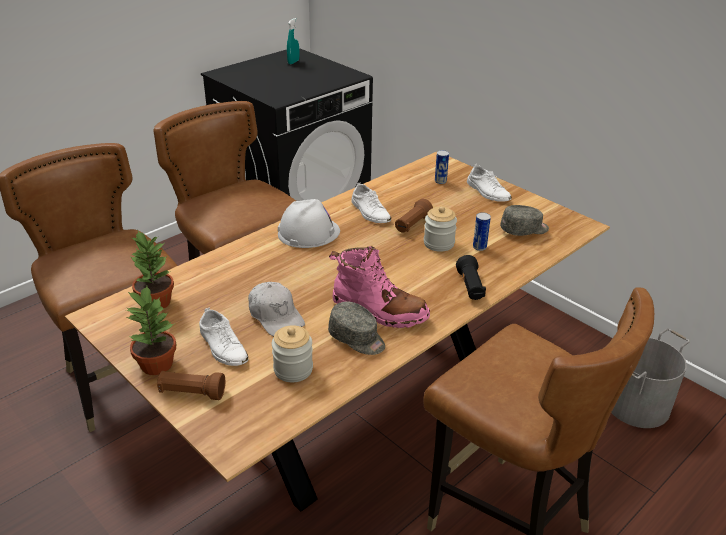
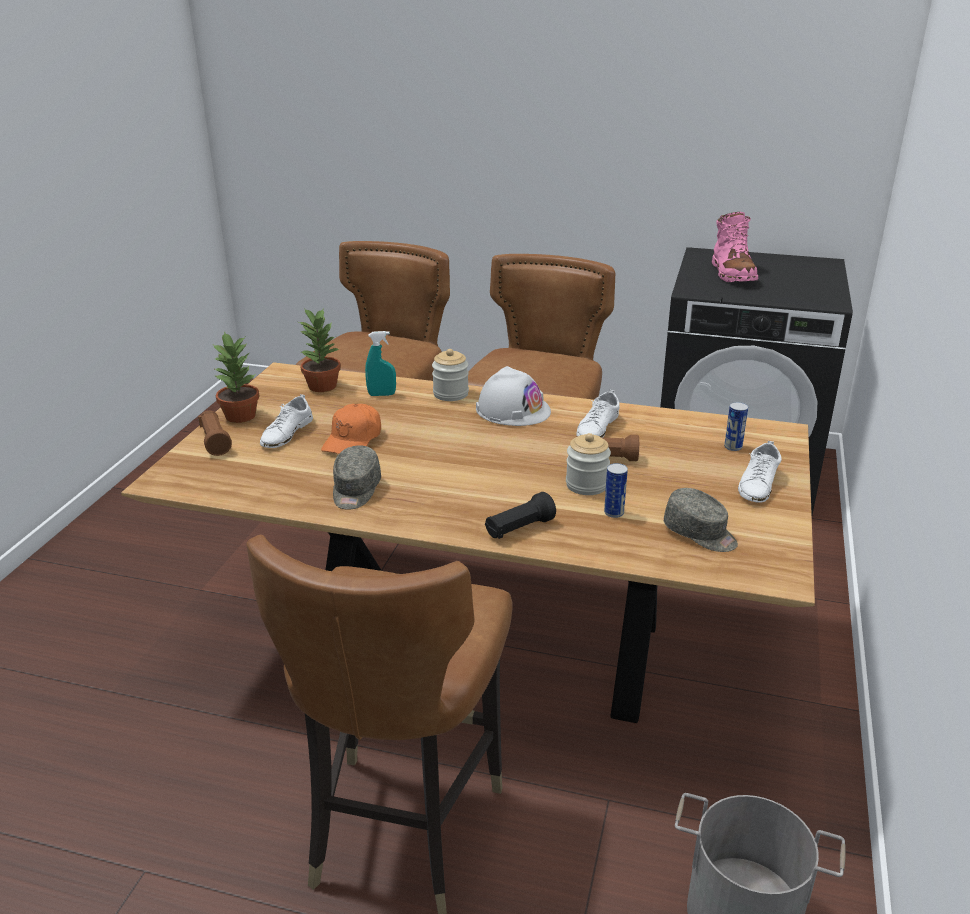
camera: 60 degrees right, 5 degrees down
white cap [248,282,305,336] -> orange cap [321,404,381,454]
jar [272,325,313,382] -> jar moved to [432,349,469,401]
turquoise spray bottle [287,18,299,64] -> turquoise spray bottle moved to [365,331,396,396]
pink boot [329,246,430,328] -> pink boot moved to [712,212,758,282]

